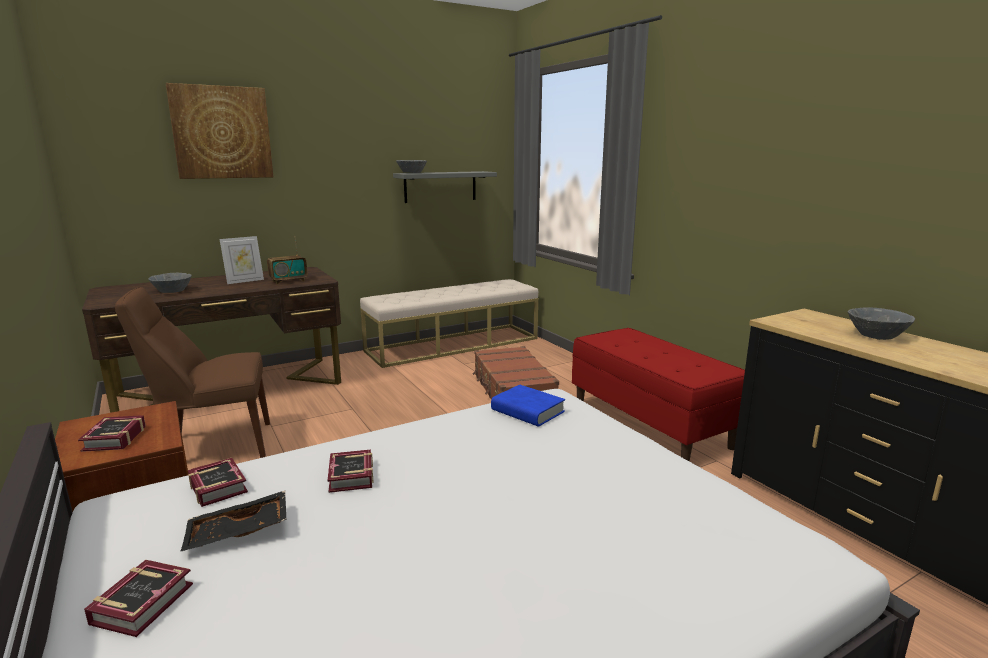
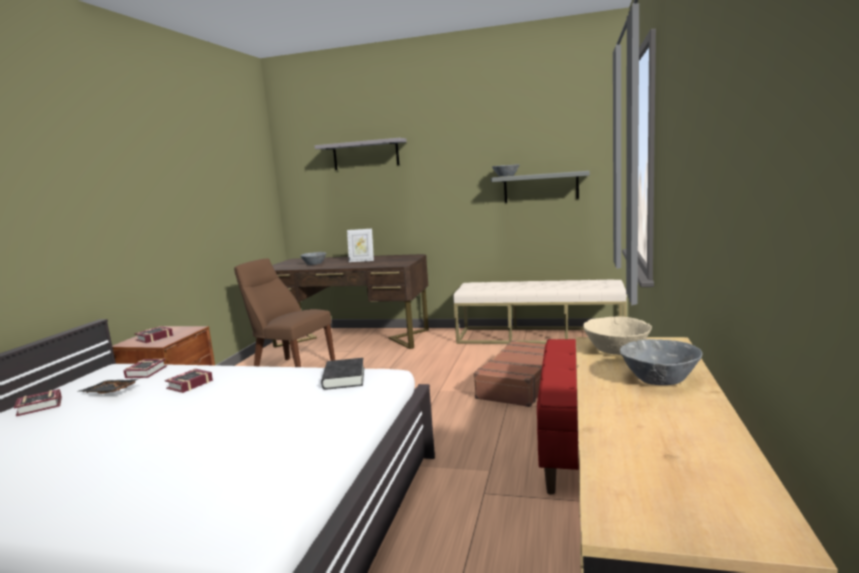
camera: 45 degrees right, 5 degrees down
picture [166,83,273,179] -> grey shelf [314,138,407,170]
radio [267,236,308,284] -> none
blue book [491,385,565,426] -> black book [321,358,364,390]
none -> beige bowl [583,316,652,355]

